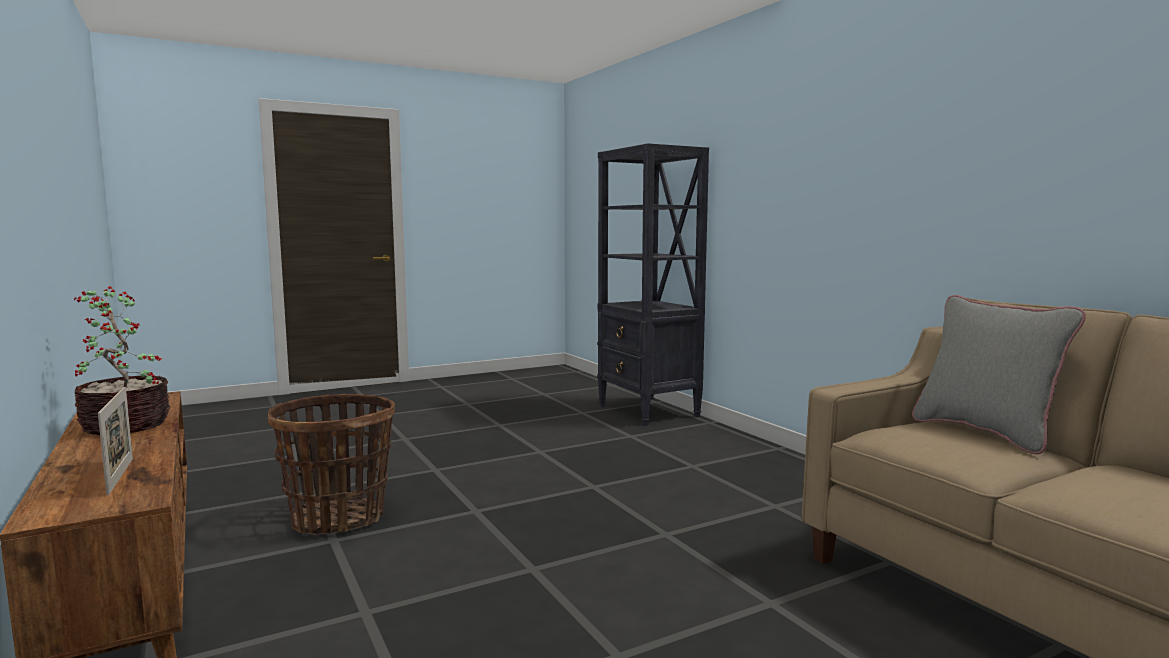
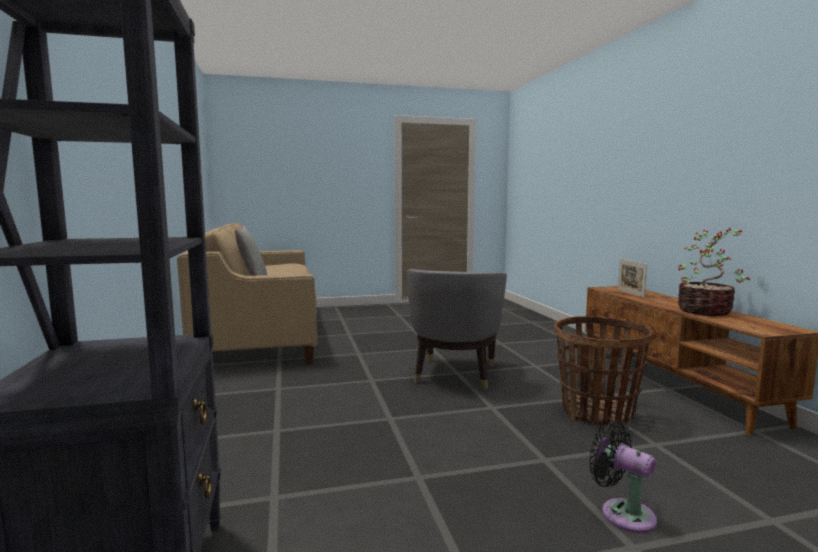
camera: 165 degrees left, 0 degrees up
none -> grey armchair [407,269,507,389]
none -> black fan [589,420,657,533]

